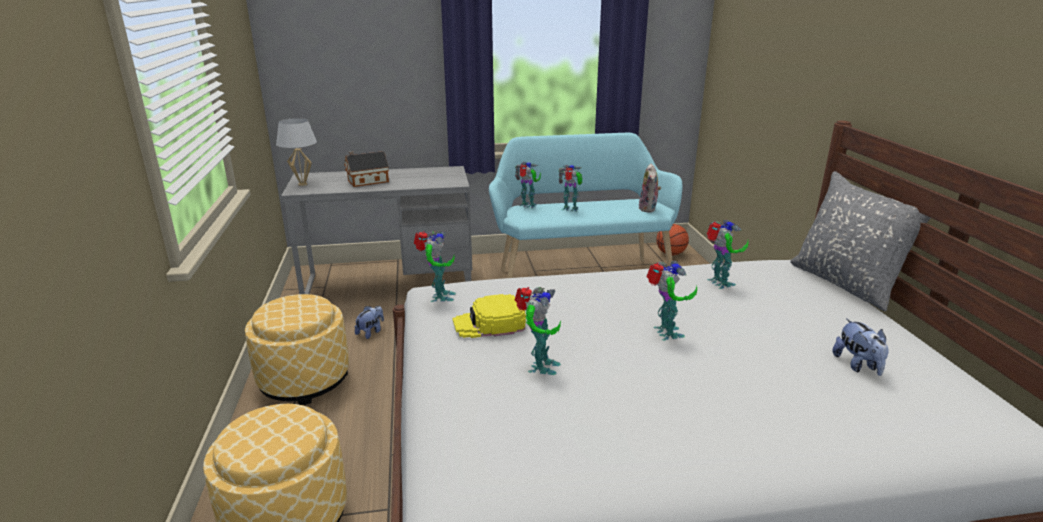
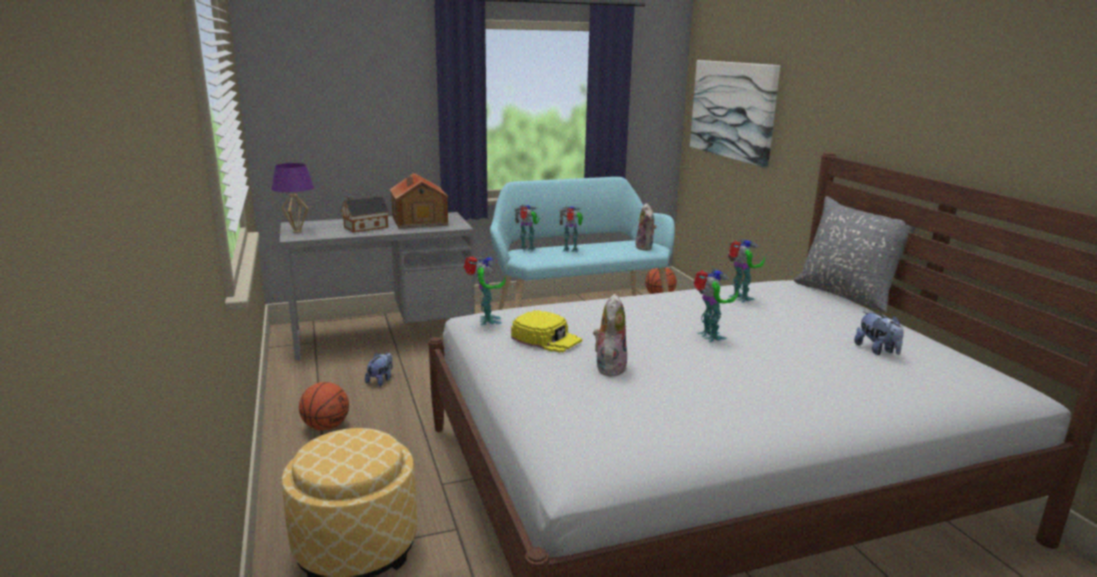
camera: 10 degrees left, 5 degrees down
ottoman [245,294,349,405] -> basketball [299,382,349,431]
white table lamp [276,118,317,186] -> purple table lamp [271,163,314,233]
yellow cap [452,294,526,338] -> yellow cap turned 120 degrees counterclockwise [511,310,582,353]
toy robot [514,287,561,375] -> plush toy [593,294,627,377]
none -> toy house [390,173,449,229]
none -> picture [690,60,780,168]

